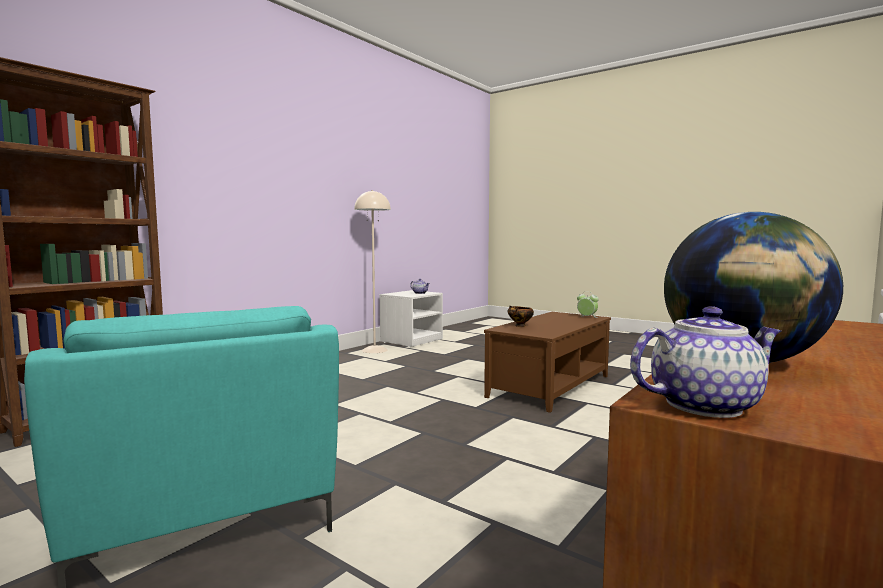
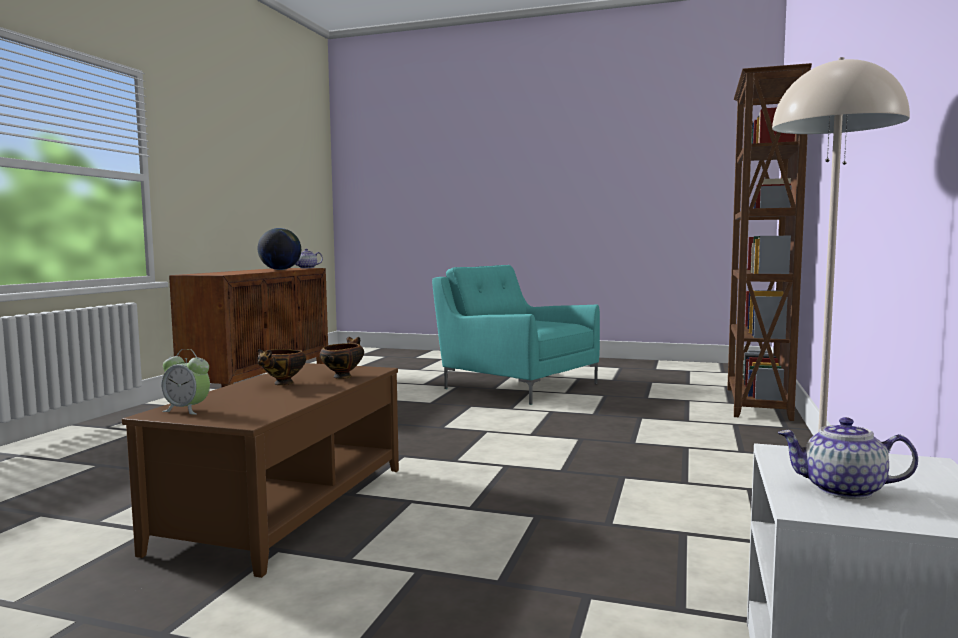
camera: 160 degrees right, 0 degrees up
none -> bowl [258,349,306,385]

